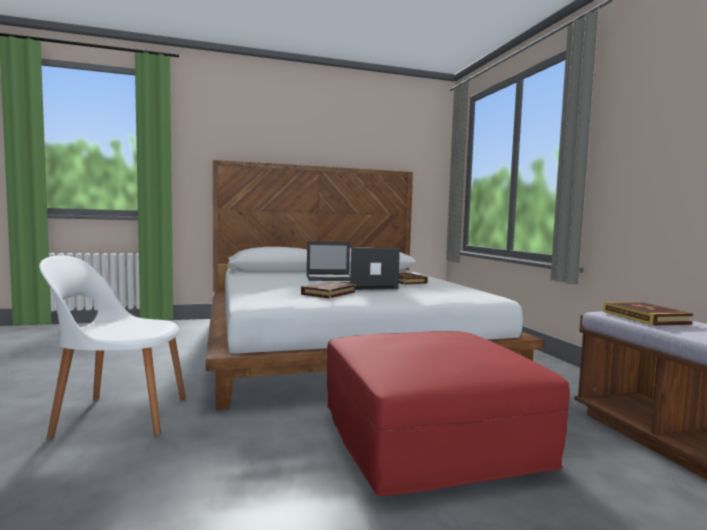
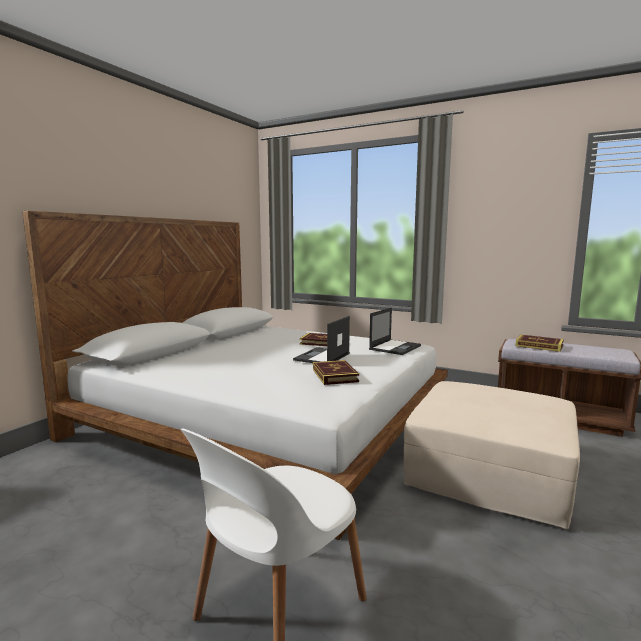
camera: 45 degrees left, 5 degrees up
laptop [307,242,350,281] -> laptop moved to [369,308,421,355]
red ottoman [327,331,570,496] -> beige ottoman [404,381,580,529]

